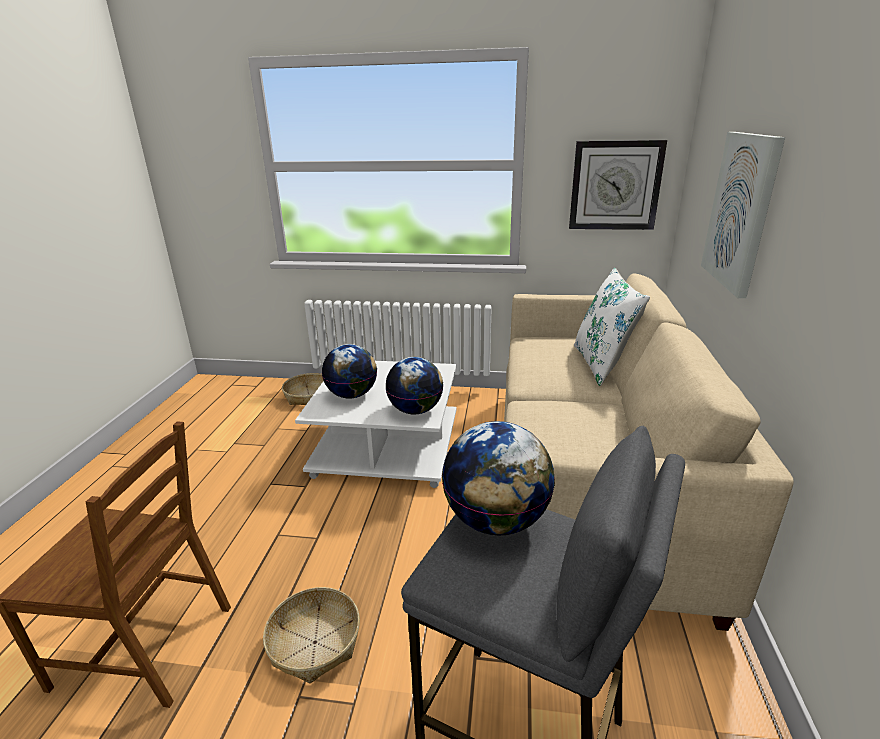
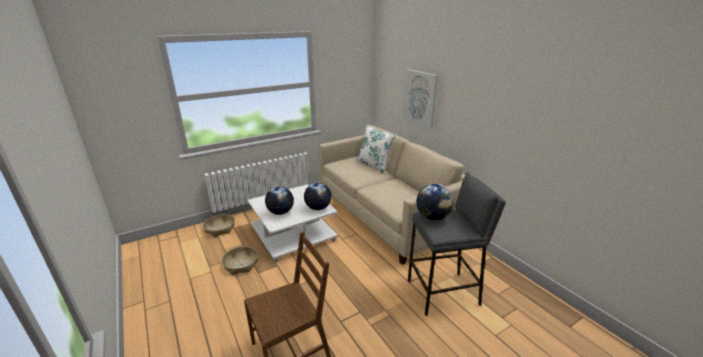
camera: 40 degrees left, 0 degrees up
basket [263,587,360,683] -> basket moved to [221,246,258,275]
wall clock [569,140,667,230] -> none

